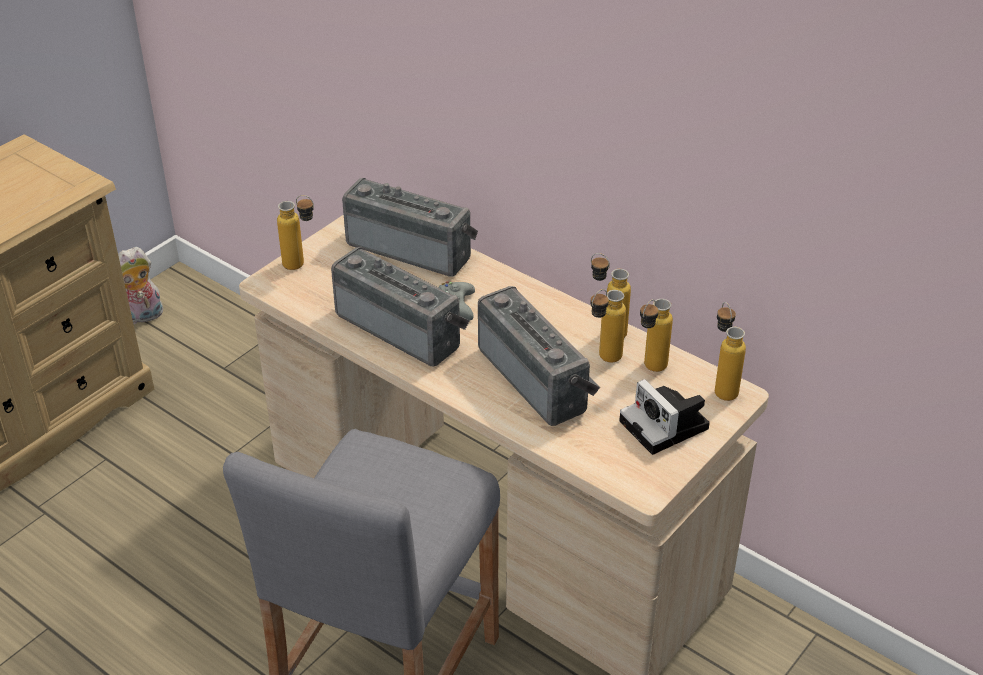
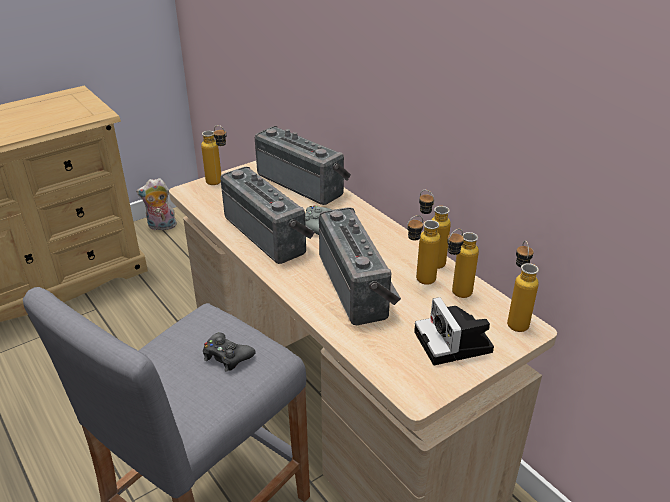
camera: 15 degrees right, 5 degrees down
none -> black game controller [203,332,256,372]

